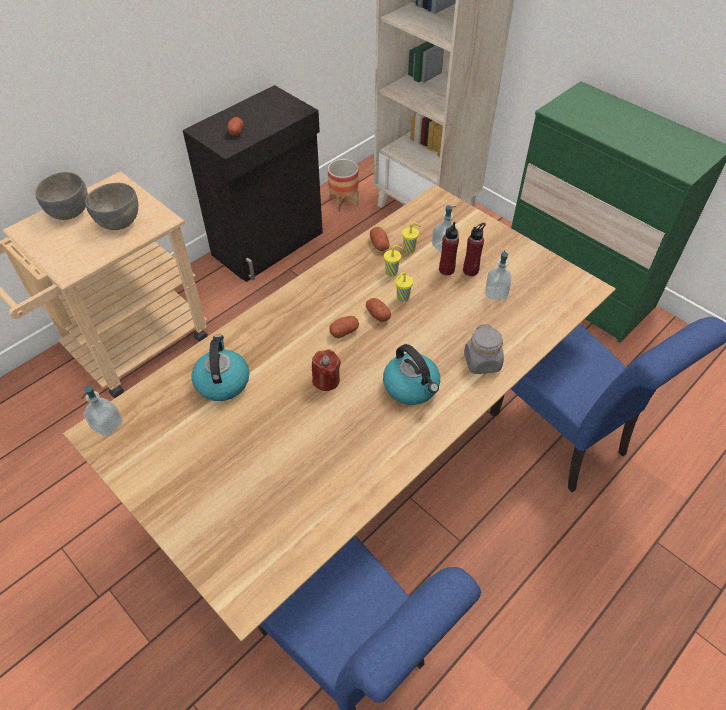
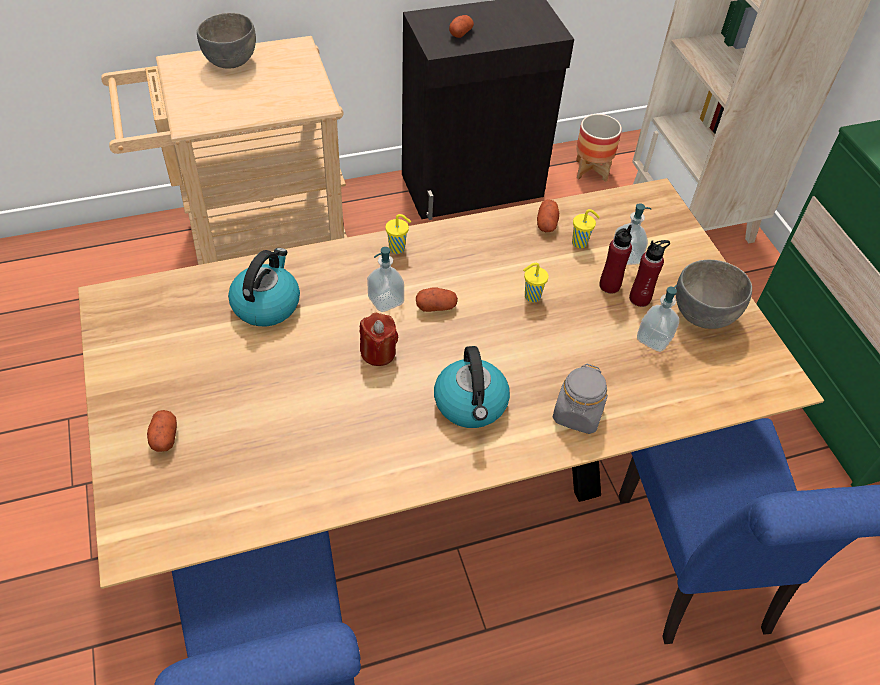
camera: 25 degrees right, 0 degrees up
soap dispenser [81,386,123,437] -> soap dispenser moved to [367,247,404,312]
grey bowl [85,183,138,230] -> grey bowl moved to [676,259,752,329]
potato [366,298,391,322] -> potato moved to [147,410,177,452]
yellow cup [384,245,402,276] -> yellow cup moved to [386,214,411,254]

